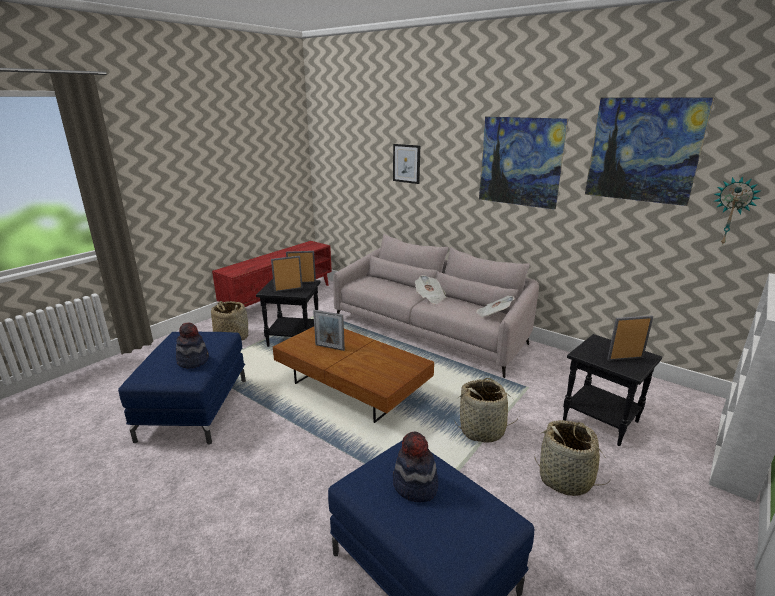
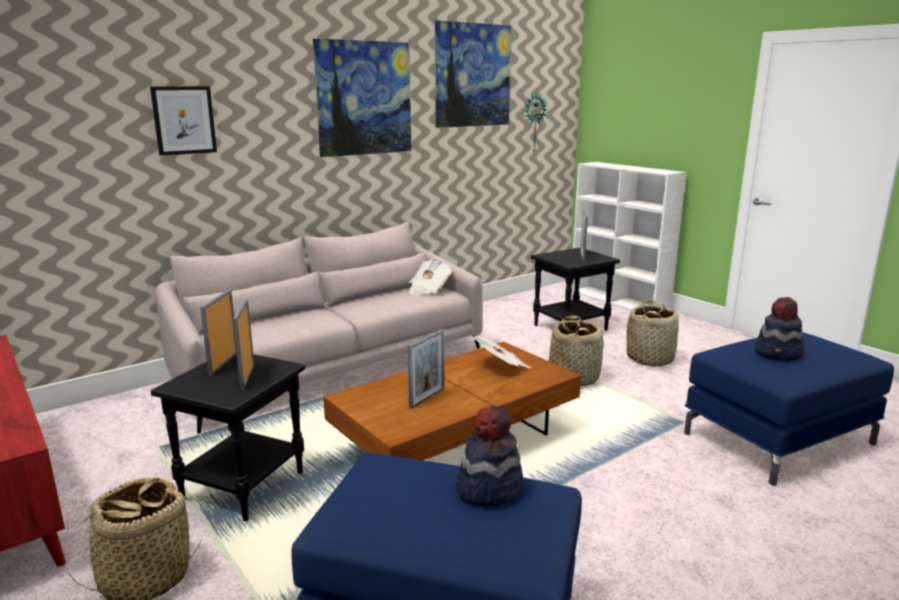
camera: 75 degrees left, 5 degrees down
newspaper [415,275,447,304] -> newspaper moved to [471,336,532,368]

